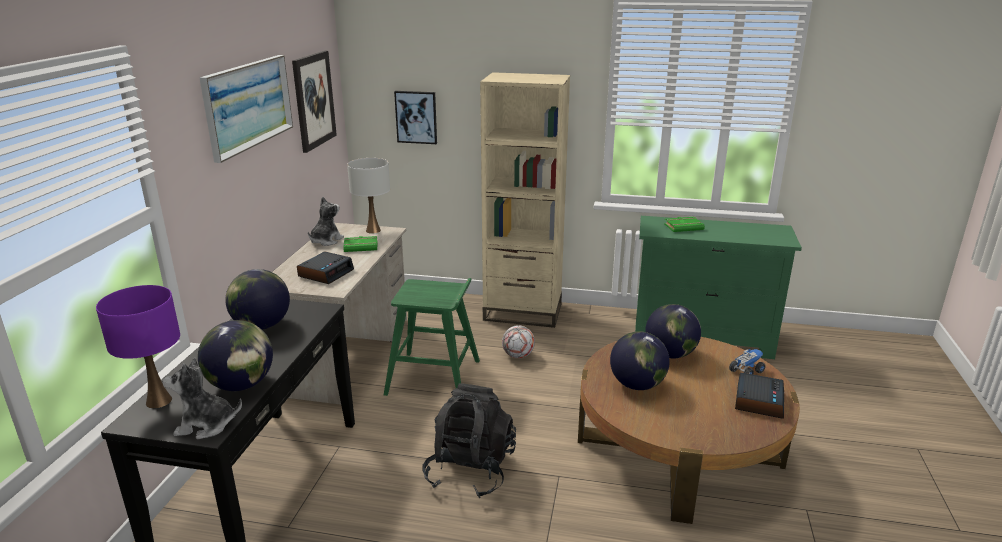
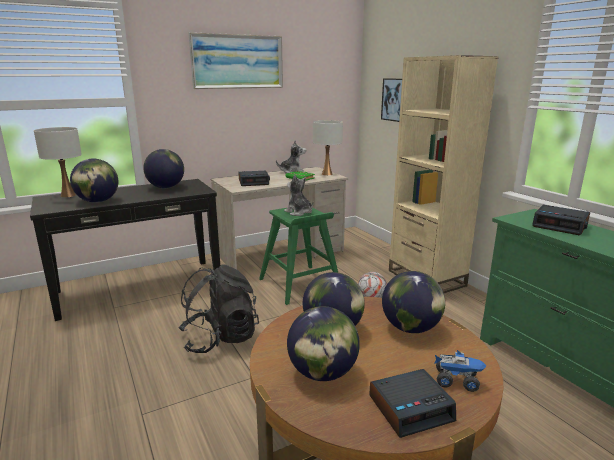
camera: 50 degrees right, 5 degrees down
purple table lamp [96,285,180,408] -> white table lamp [34,127,82,198]
plush toy [163,357,242,439] -> plush toy moved to [284,175,313,216]
picture [292,51,337,153] -> none
green book [664,217,705,232] -> alarm clock [532,205,590,235]
none -> globe [287,306,360,381]

